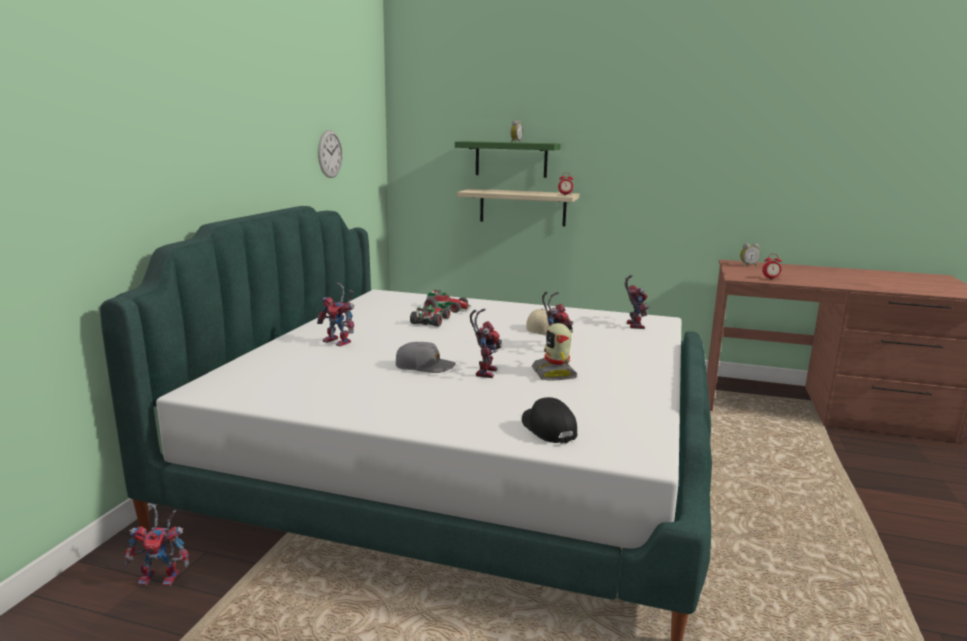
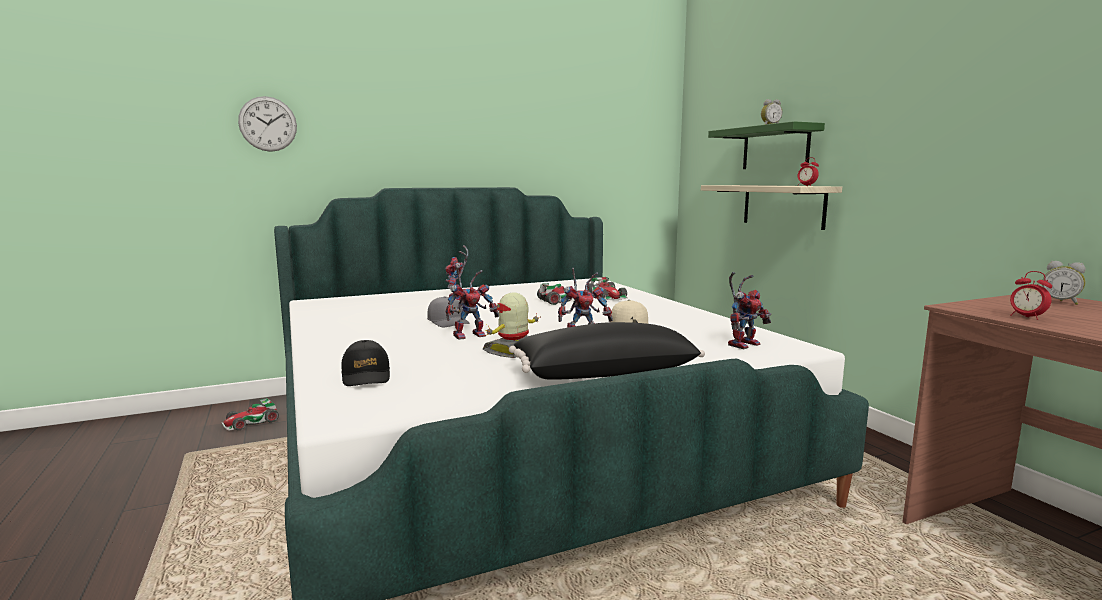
camera: 50 degrees right, 5 degrees down
toy robot [124,503,189,586] -> toy car [222,398,279,431]
wall clock [318,130,343,178] -> wall clock moved to [238,96,297,152]
black cap [522,397,577,444] -> black cap turned 135 degrees clockwise [341,340,390,386]
none -> black pillow [509,322,705,380]

